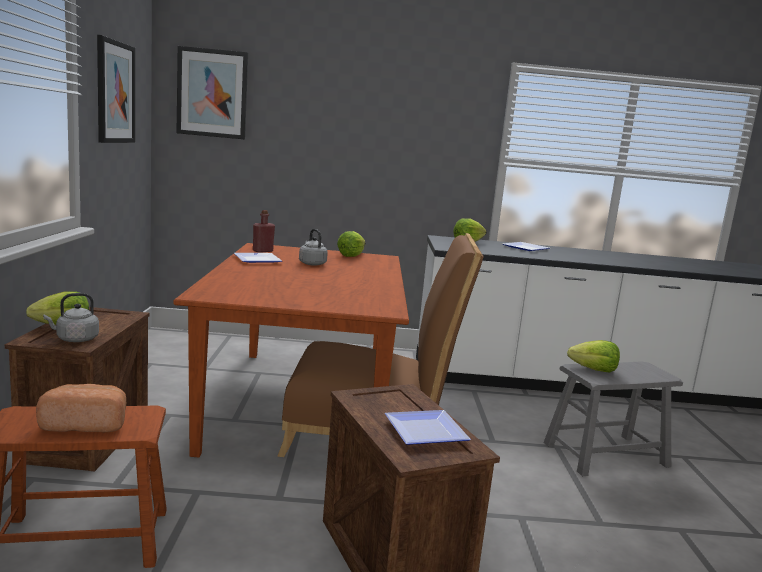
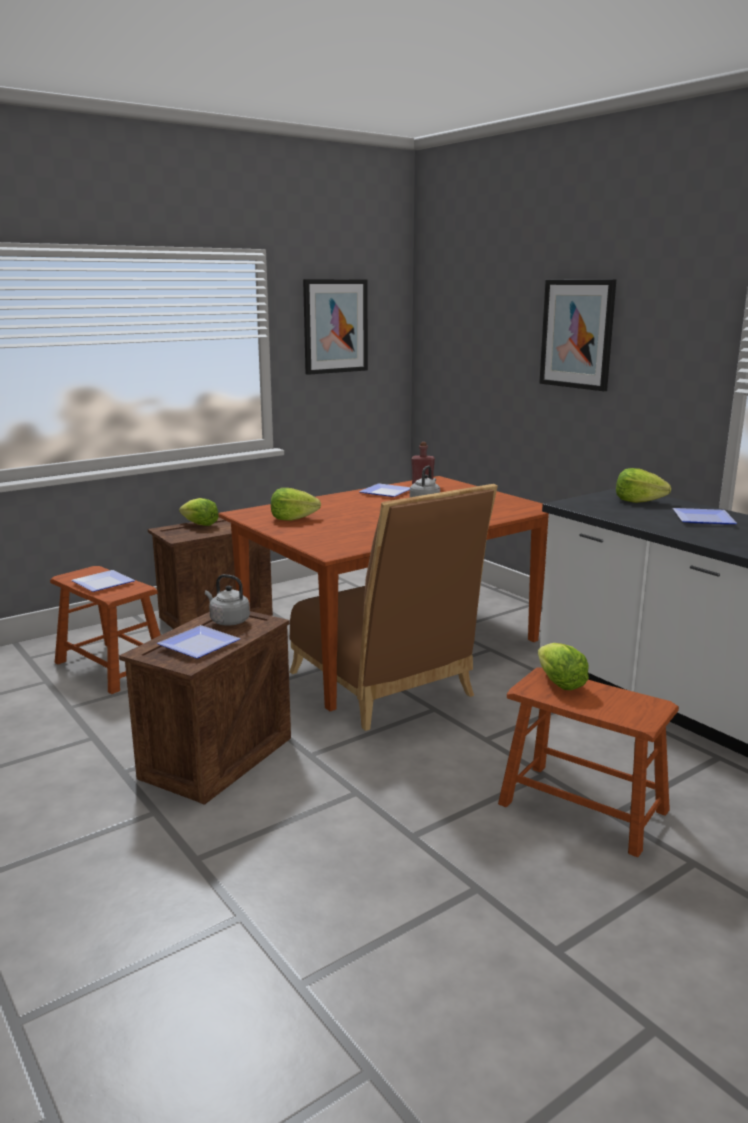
camera: 55 degrees right, 5 degrees up
bread [36,384,126,432] -> plate [71,570,135,592]
grey kettle [43,293,99,342] -> grey kettle moved to [205,574,250,626]
picture [176,46,248,139] -> picture moved to [539,279,616,391]
lettuce [337,231,366,257] -> lettuce moved to [271,488,321,521]
grey stool [543,361,683,476] -> brown stool [498,667,679,857]

